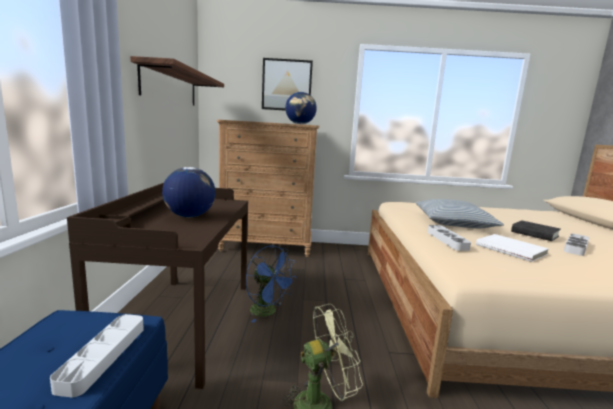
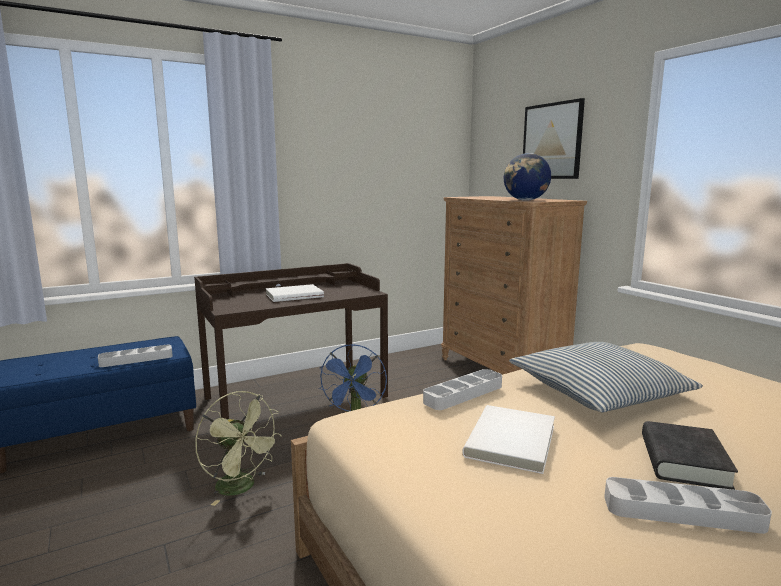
camera: 60 degrees right, 0 degrees up
shelf [130,56,224,106] -> none
globe [162,167,216,217] -> white book [265,284,324,302]

